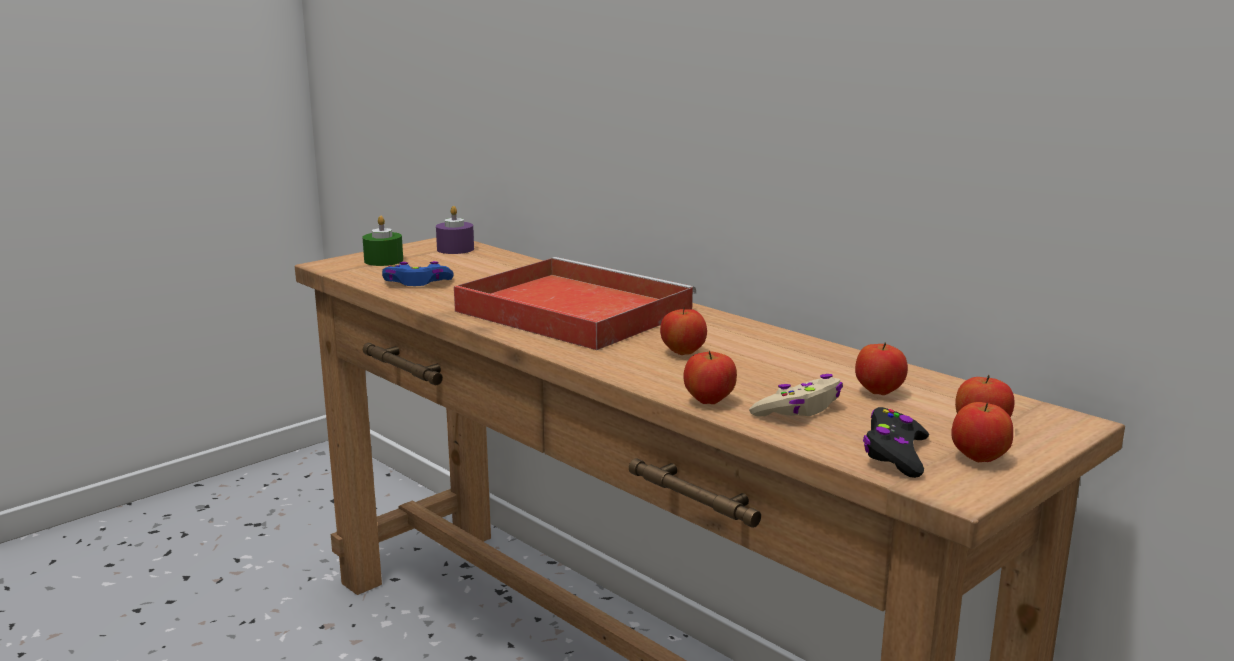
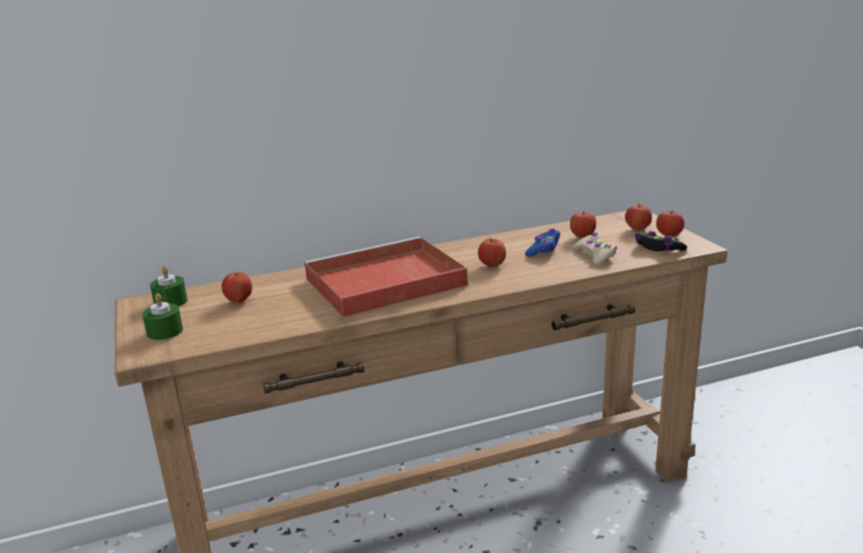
camera: 65 degrees left, 5 degrees up
blue game controller [382,261,453,286] -> blue game controller moved to [525,228,560,257]
purple candle [436,206,474,254] -> green candle [150,266,188,306]
apple [684,351,737,404] -> apple moved to [222,272,252,303]

